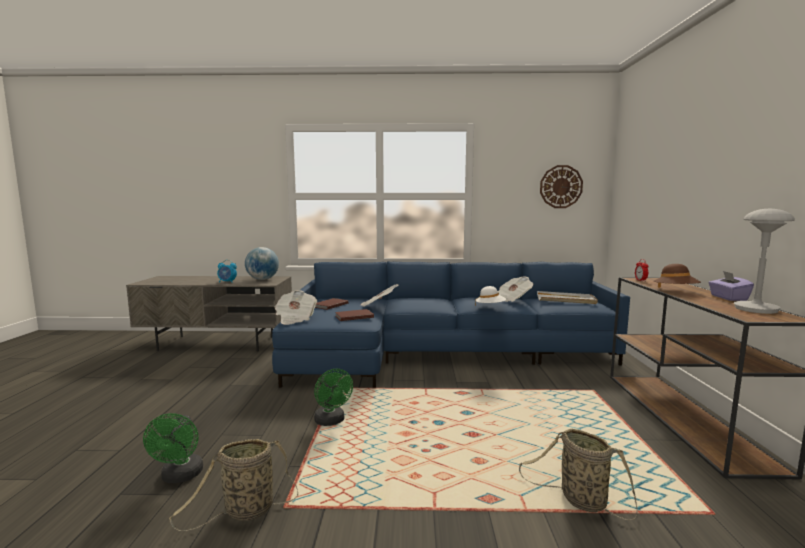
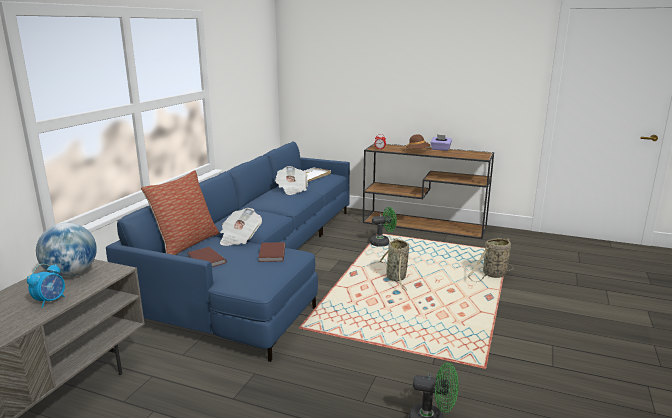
camera: 70 degrees left, 10 degrees up
basket [169,439,298,531] -> basket moved to [378,238,409,291]
newspaper [274,290,317,325] -> none
green fan [314,368,353,426] -> green fan moved to [370,207,397,246]
white hat [475,286,506,306] -> none
wall clock [540,165,583,208] -> none
grey table lamp [733,209,795,314] -> none
none -> pillow [141,170,219,255]

